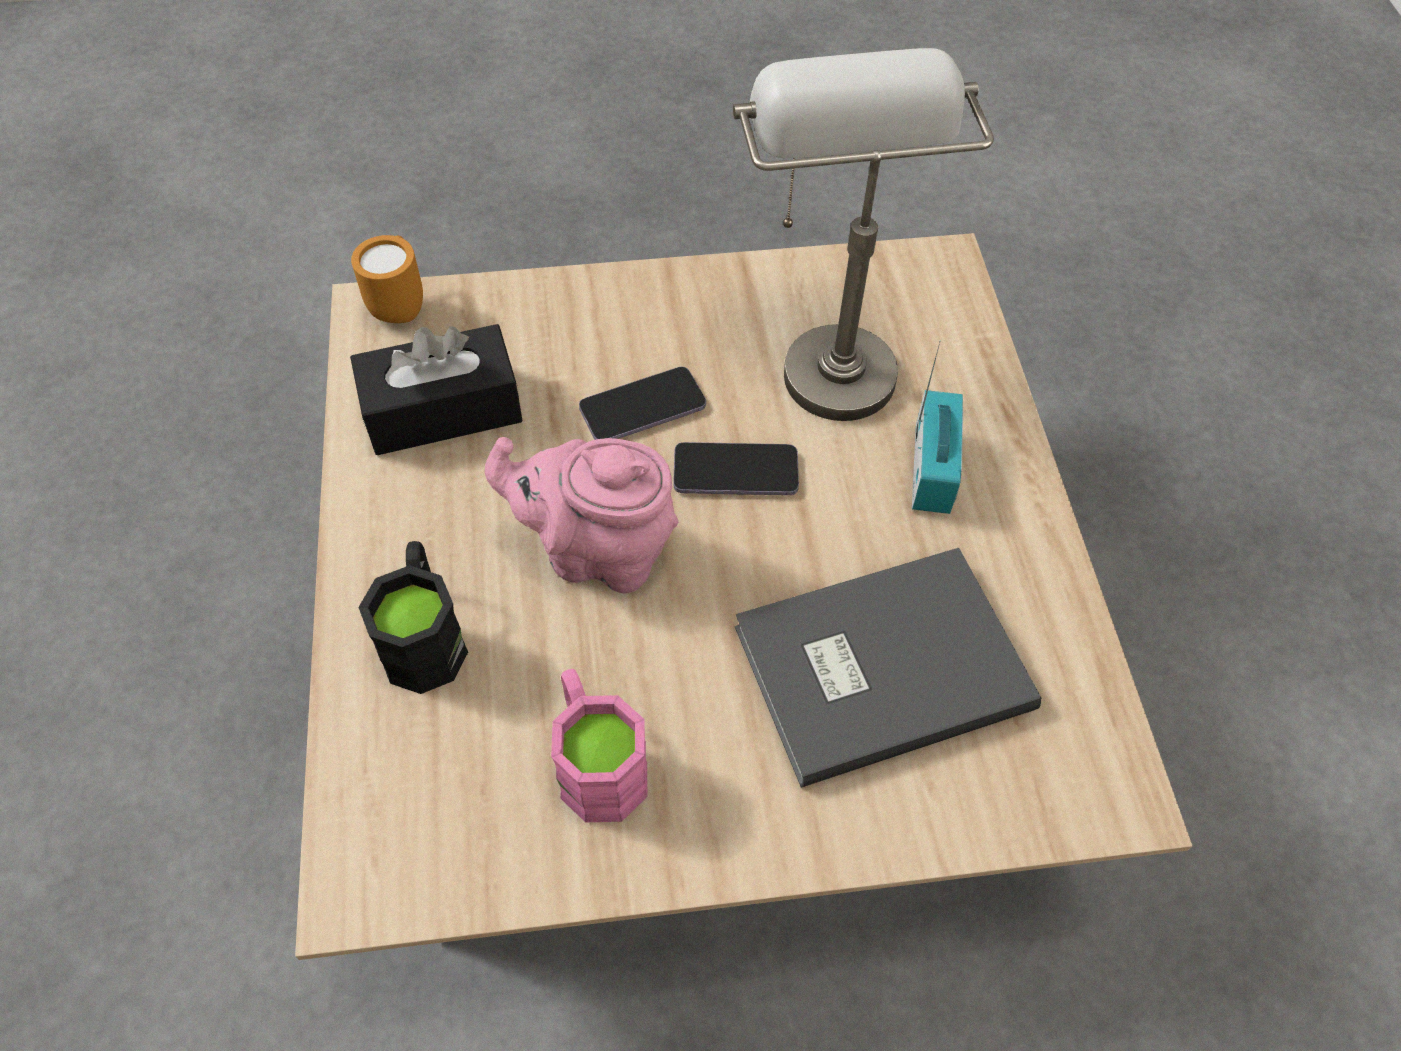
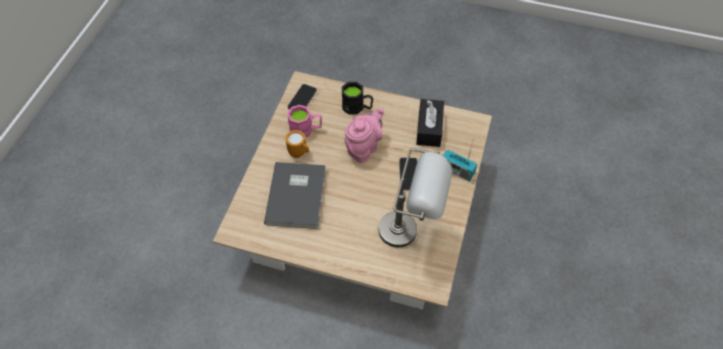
camera: 115 degrees right, 0 degrees up
orange mug [351,235,423,323] -> orange mug moved to [285,130,309,158]
phone [673,442,799,495] -> phone moved to [288,84,317,110]
radio [912,340,963,514] -> radio moved to [443,142,477,181]

